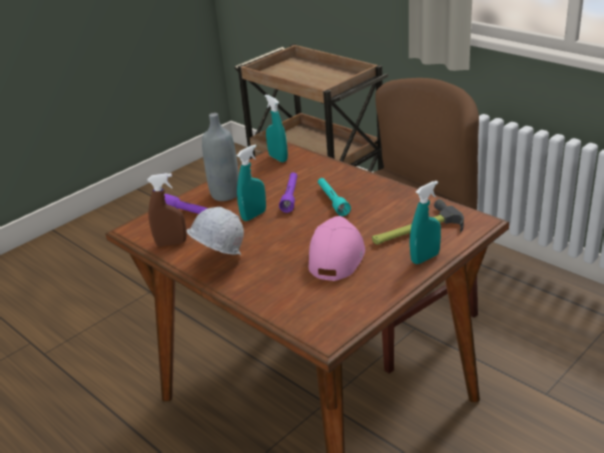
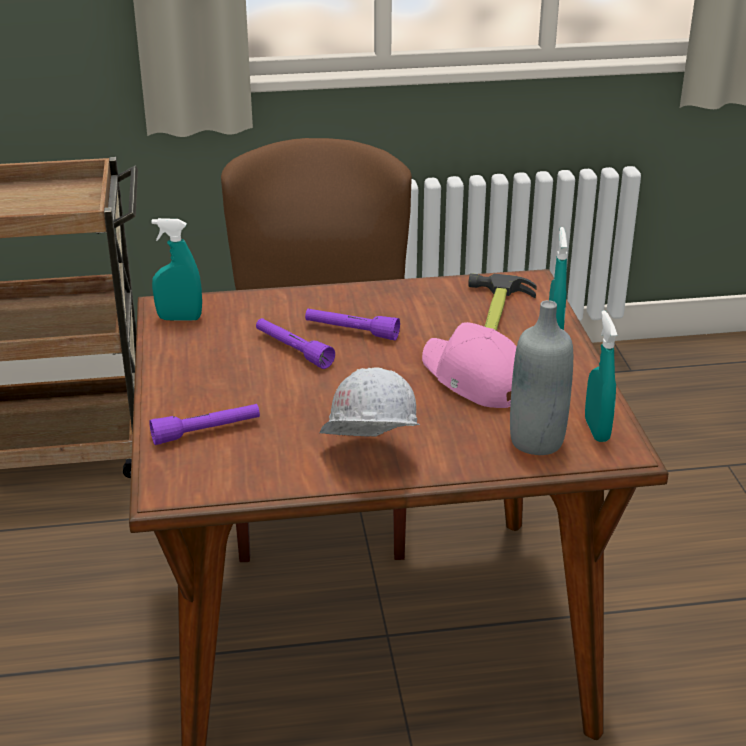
camera: 55 degrees left, 0 degrees up
brown spray bottle [147,173,187,246] -> none
grey bottle [202,113,239,201] -> grey bottle moved to [510,300,573,455]
turquoise spray bottle [237,145,266,221] -> turquoise spray bottle moved to [585,310,617,442]
turquoise flashlight [318,178,351,216] -> purple flashlight [305,309,400,340]

